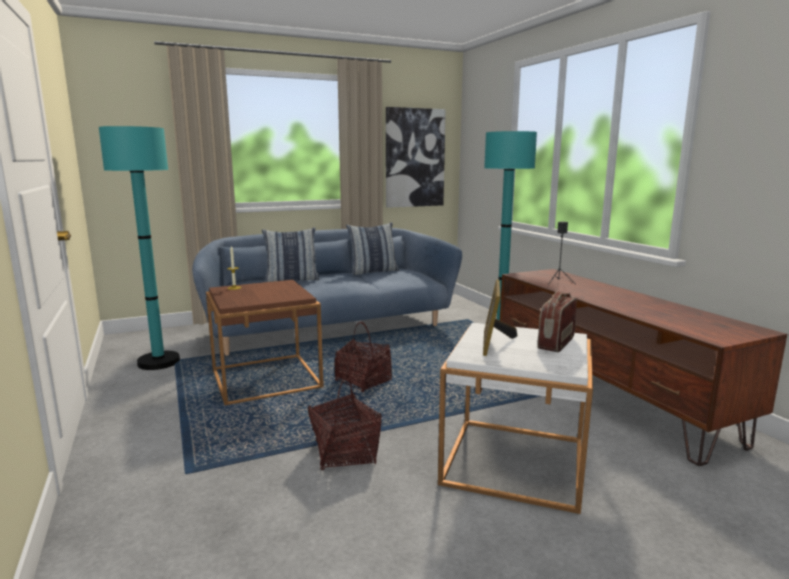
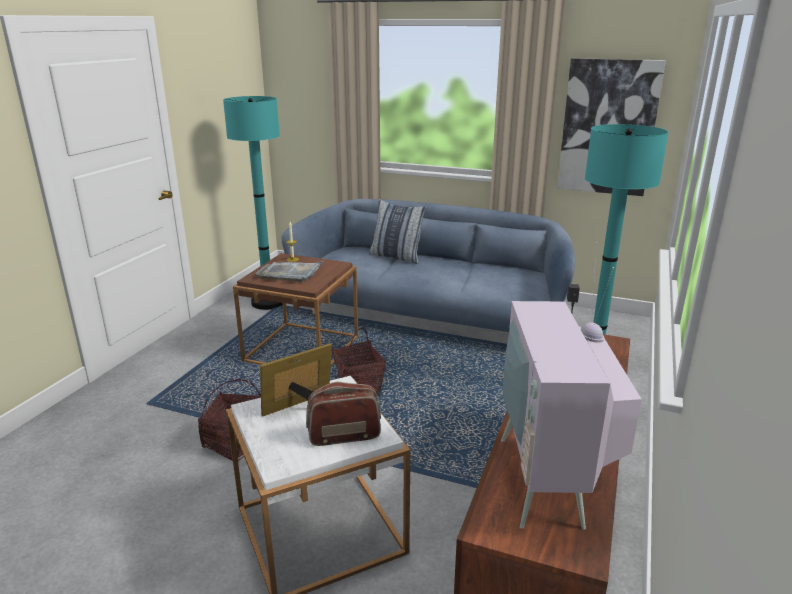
camera: 45 degrees right, 10 degrees up
pillow [346,222,399,275] -> none
none -> grey tray [255,261,323,282]
none -> television [501,242,642,530]

